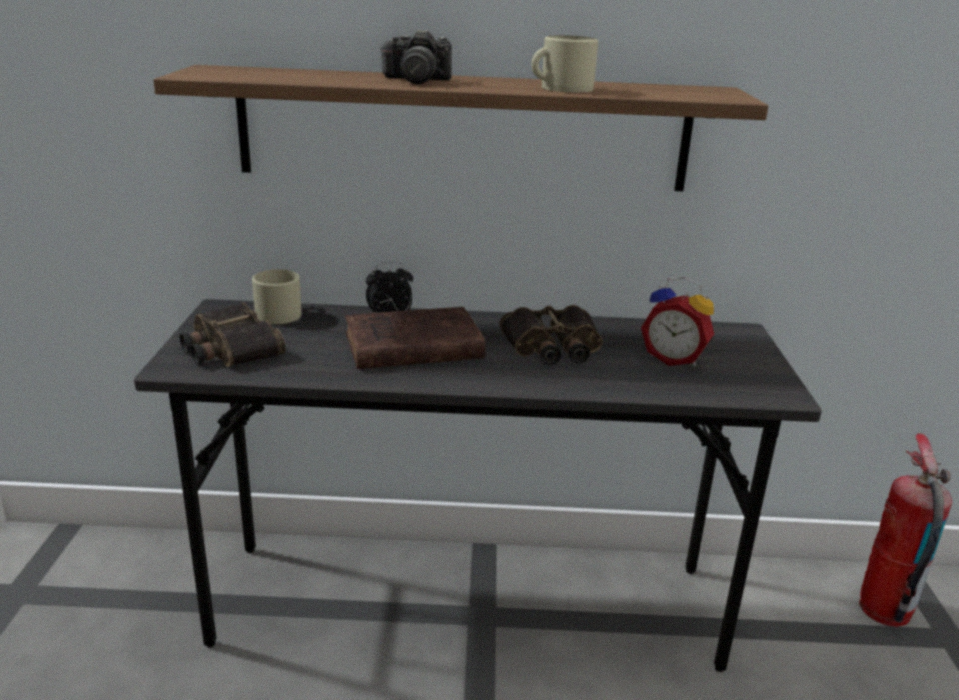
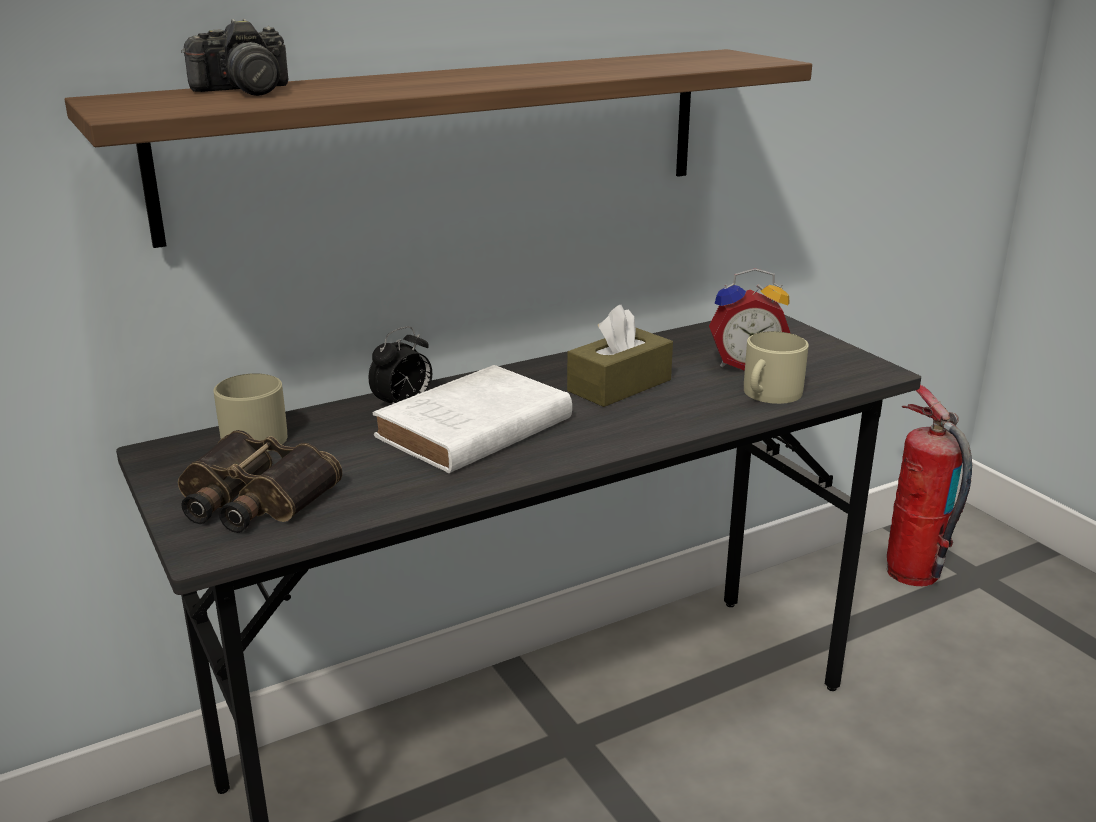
camera: 30 degrees left, 0 degrees up
brown book [345,307,486,369] -> white book [372,365,572,473]
camera [381,29,452,84] -> camera moved to [181,19,288,96]
binoculars [499,305,603,365] -> brown tissue box [567,305,673,407]
beige mug [531,35,598,92] -> beige mug moved to [744,331,809,404]

